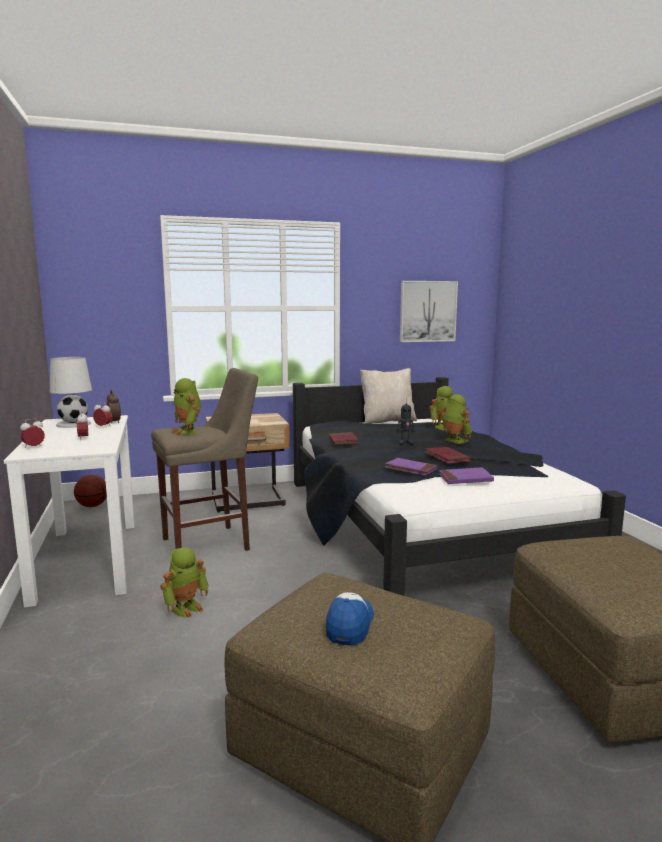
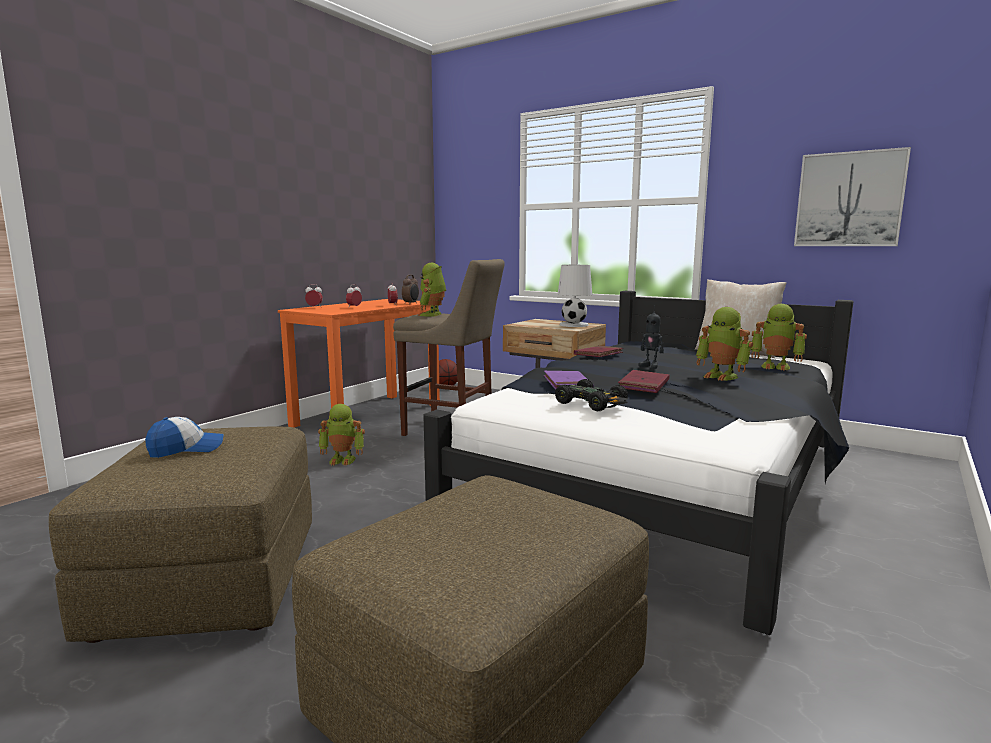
camera: 50 degrees right, 0 degrees up
white desk [4,415,135,607] -> orange desk [278,299,440,428]
white table lamp [50,357,92,428] -> white table lamp moved to [558,265,592,327]
purple book [439,467,494,484] -> black toy car [555,379,628,412]
toy robot [441,394,472,444] -> toy robot turned 120 degrees clockwise [696,307,753,381]

